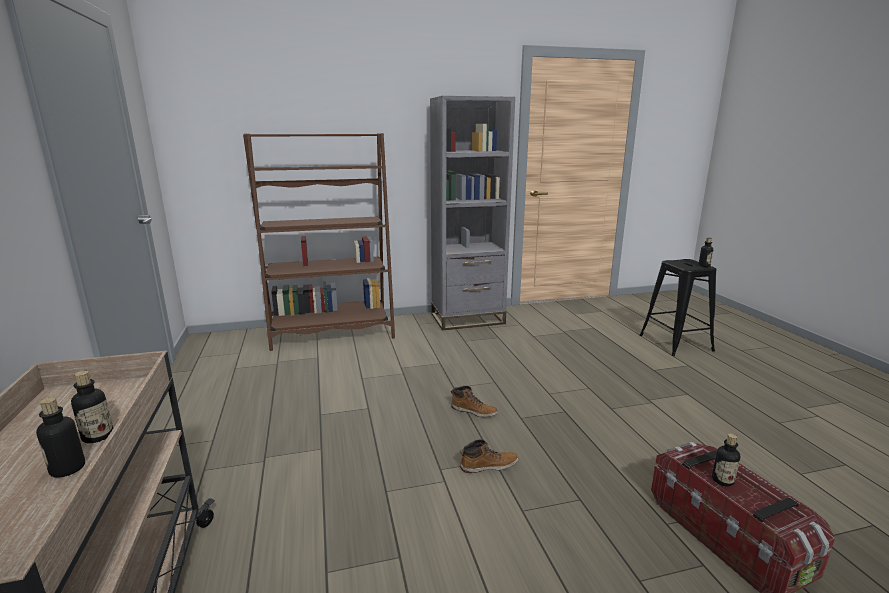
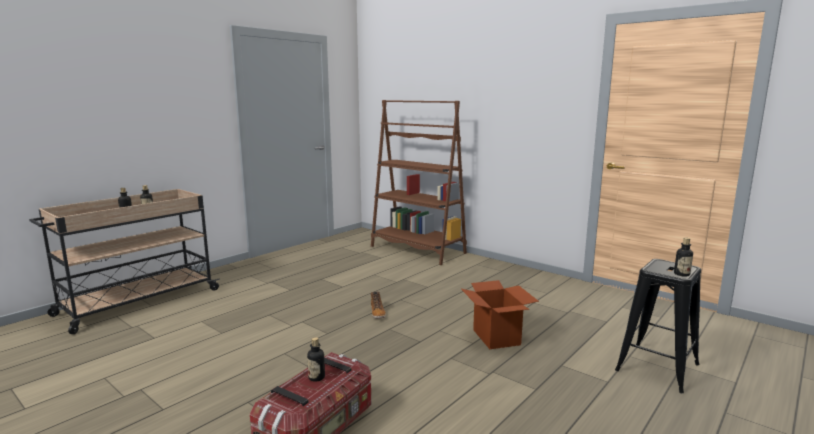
camera: 55 degrees right, 5 degrees down
grey bookcase [430,96,515,330] -> none
boot [460,439,518,473] -> none
none -> cardboard box [461,280,539,349]

